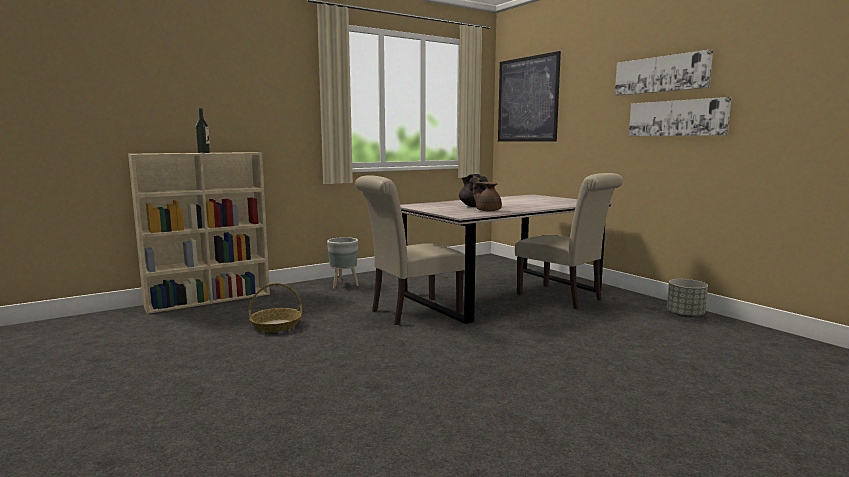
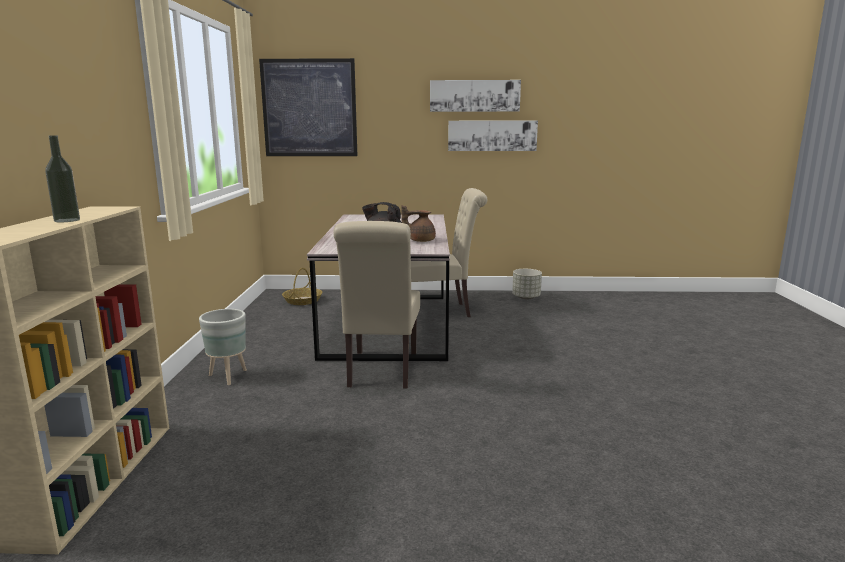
camera: 55 degrees left, 5 degrees up
basket [249,283,302,332] -> basket moved to [282,268,322,305]

